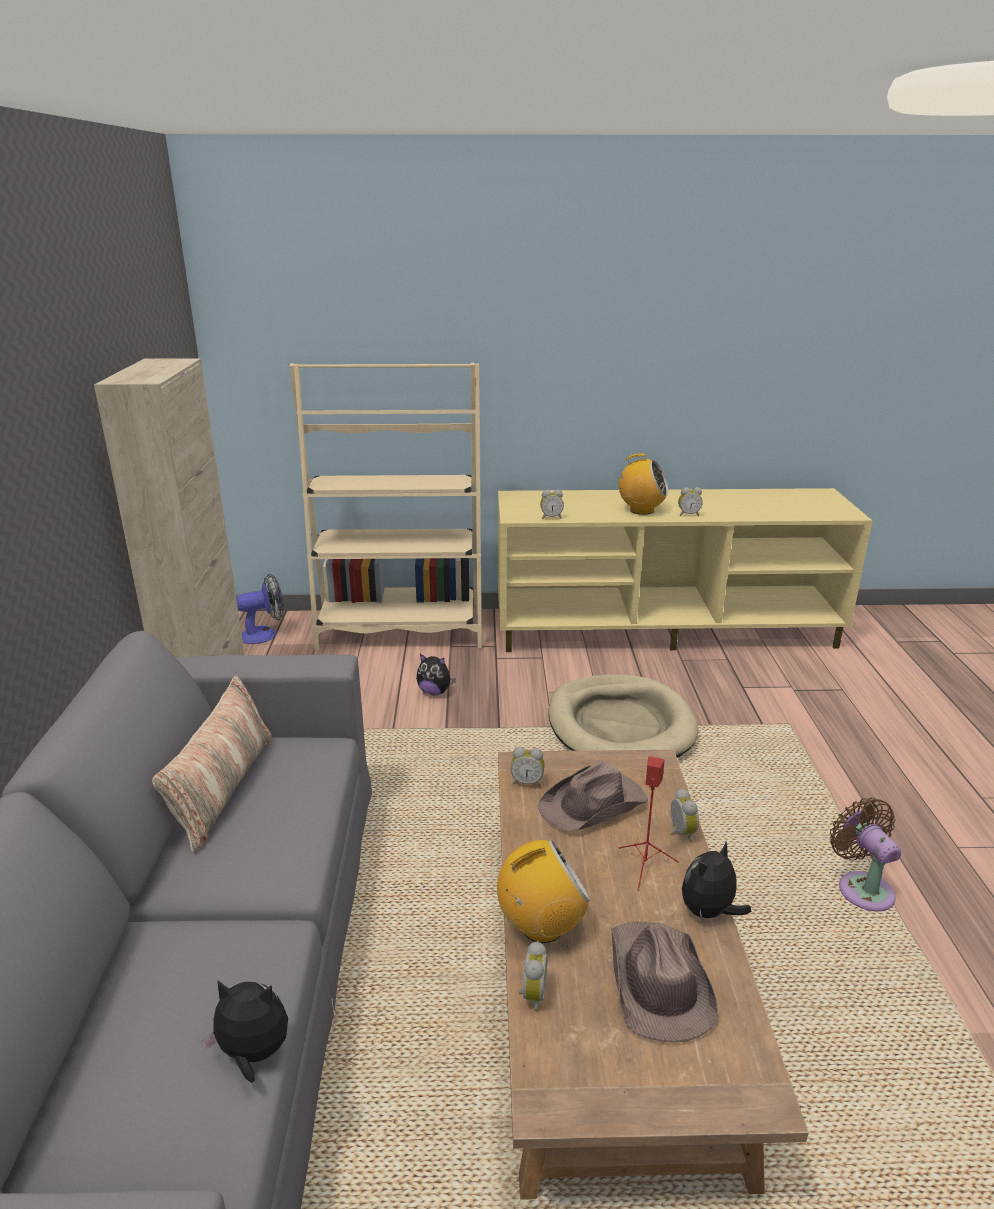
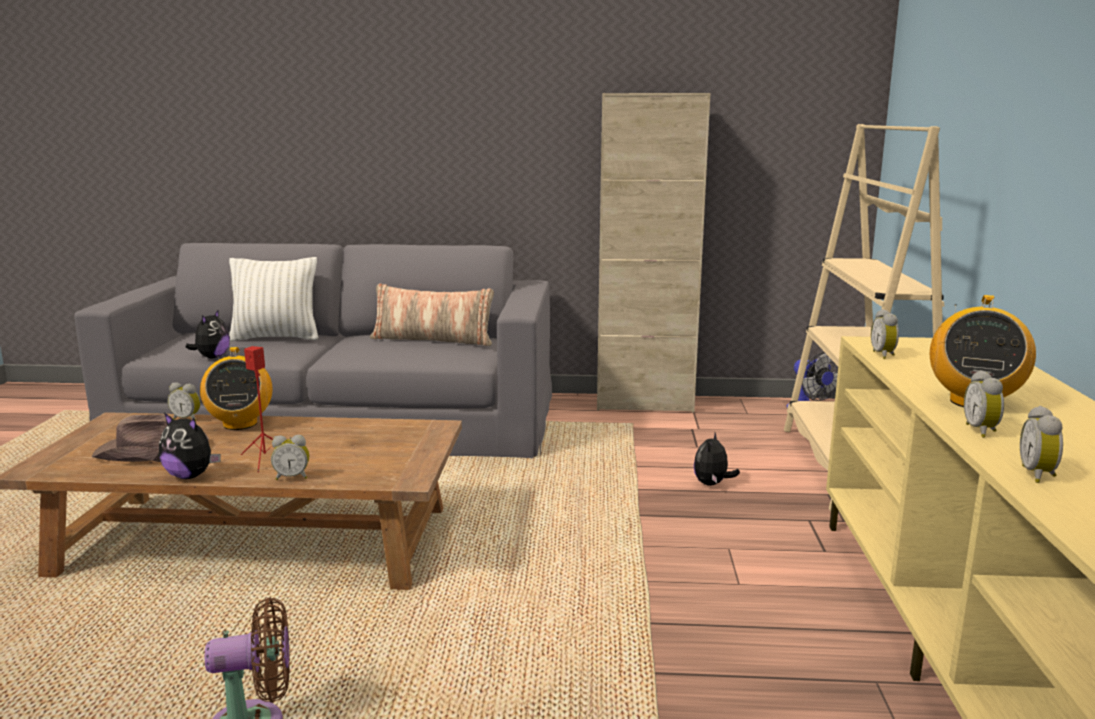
camera: 95 degrees right, 10 degrees down
alarm clock [510,747,545,787] -> alarm clock moved to [1020,406,1063,483]
brown hat [538,761,648,832] -> none
beige dog bed [548,674,698,758] -> none
plush toy [682,842,752,923] -> plush toy turned 150 degrees clockwise [159,413,220,479]
none -> white pillow [229,257,318,341]

